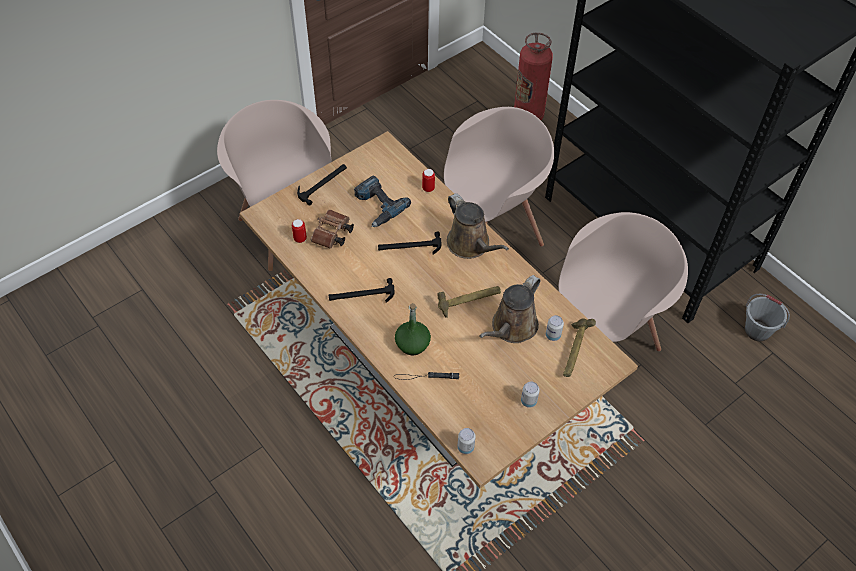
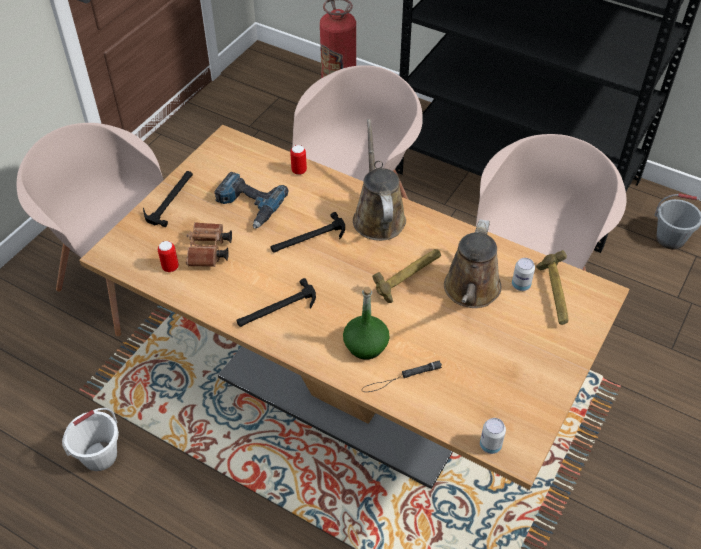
camera: 20 degrees left, 5 degrees down
brown watering can [447,193,509,259] -> brown watering can turned 135 degrees counterclockwise [353,119,406,241]
can [521,382,540,408] -> none
none -> white bucket [62,408,119,471]

